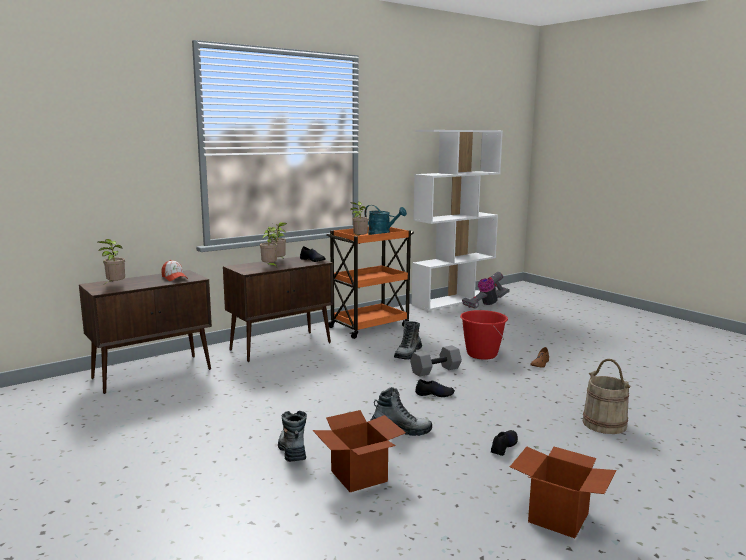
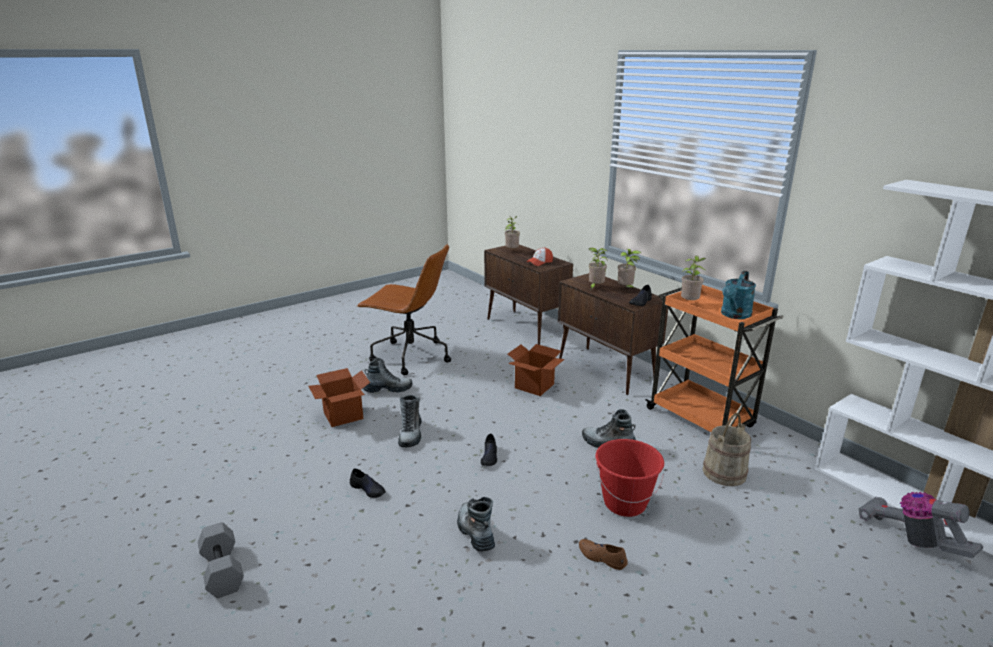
camera: 90 degrees right, 10 degrees up
grey dumbbell [410,345,462,377] -> grey dumbbell moved to [198,522,244,598]
cardboard box [510,447,617,538] -> cardboard box moved to [508,344,565,396]
beige bucket [583,359,631,434] -> beige bucket moved to [703,413,751,486]
none -> brown office chair [357,244,451,375]
none -> boot [457,497,495,552]

